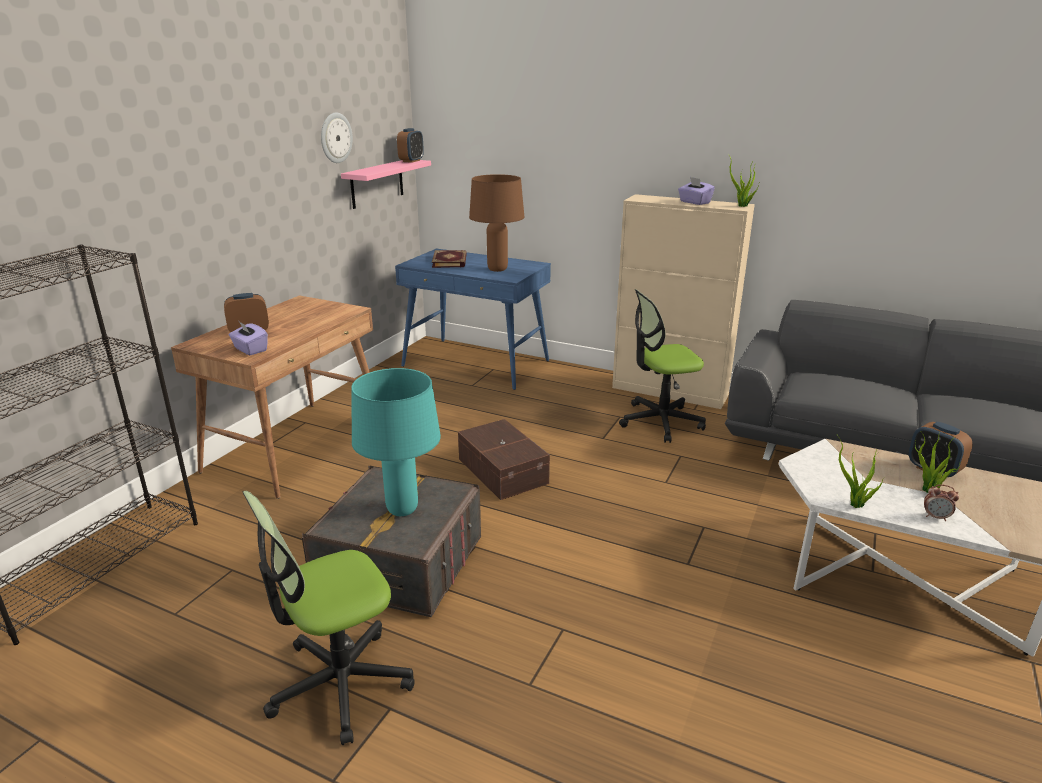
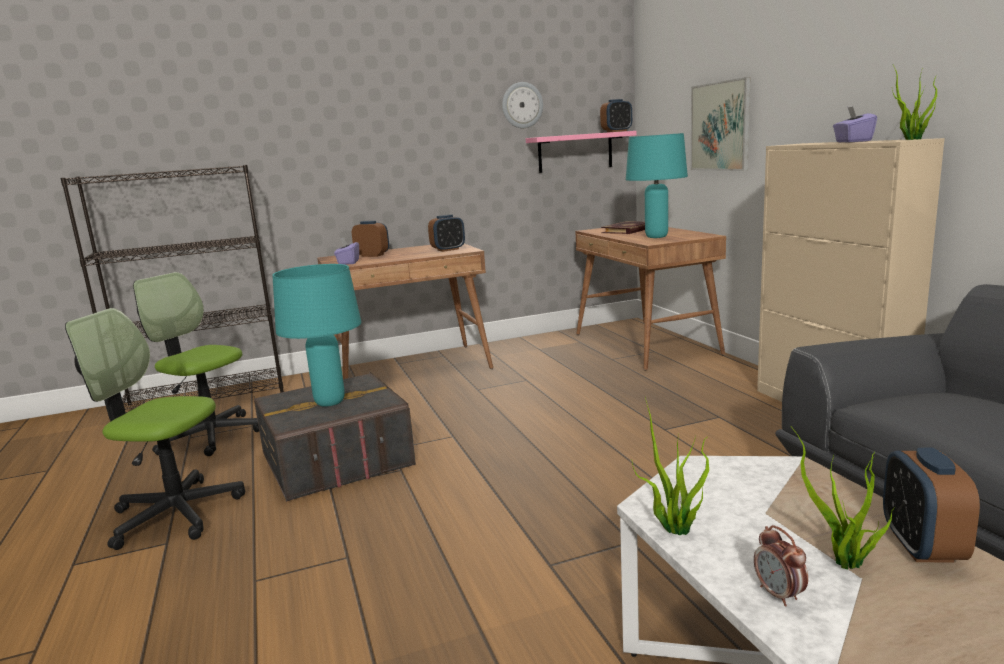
camera: 45 degrees right, 10 degrees down
blue desk [395,249,551,390] -> brown desk [575,227,726,371]
brown storage box [458,419,550,500] -> none
brown table lamp [469,174,524,272] -> turquoise table lamp [626,133,688,238]
office chair [619,289,706,443] -> office chair moved to [133,272,259,456]
none -> alarm clock [428,214,465,252]
none -> picture [691,77,751,171]

